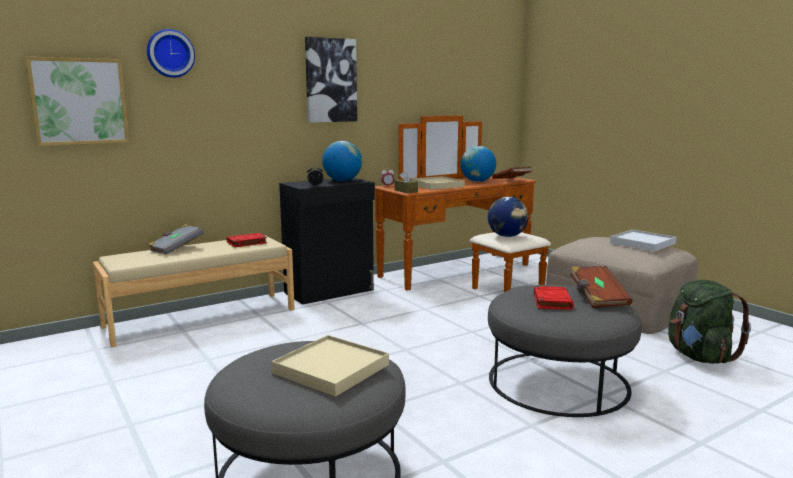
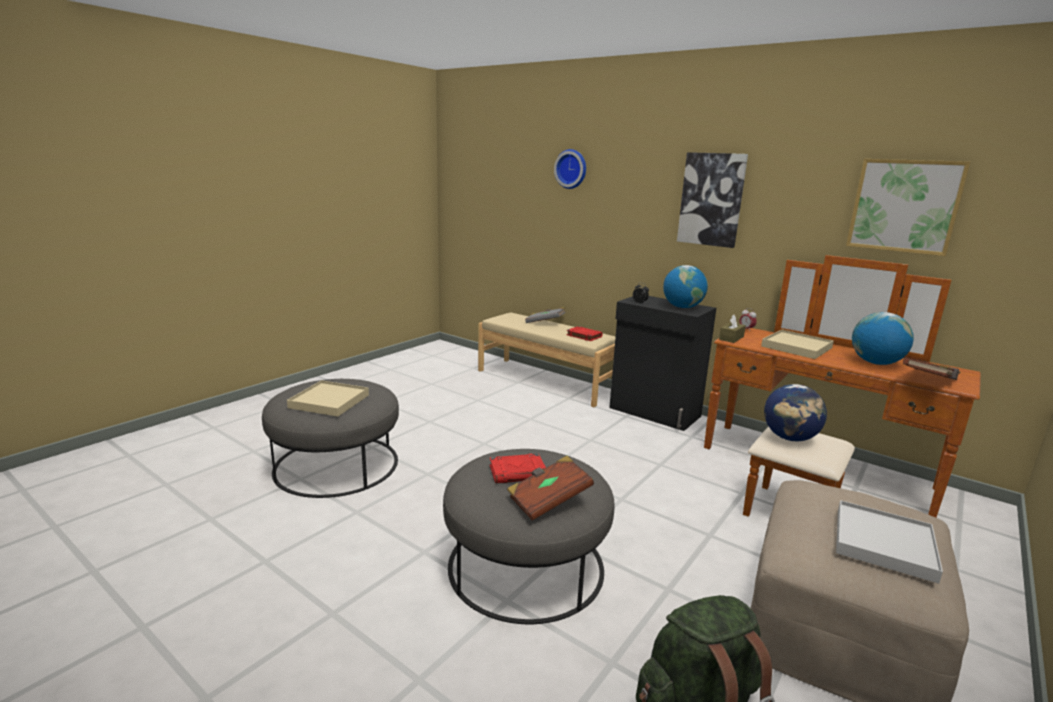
camera: 70 degrees right, 5 degrees up
picture [25,57,129,146] -> picture moved to [846,159,970,256]

